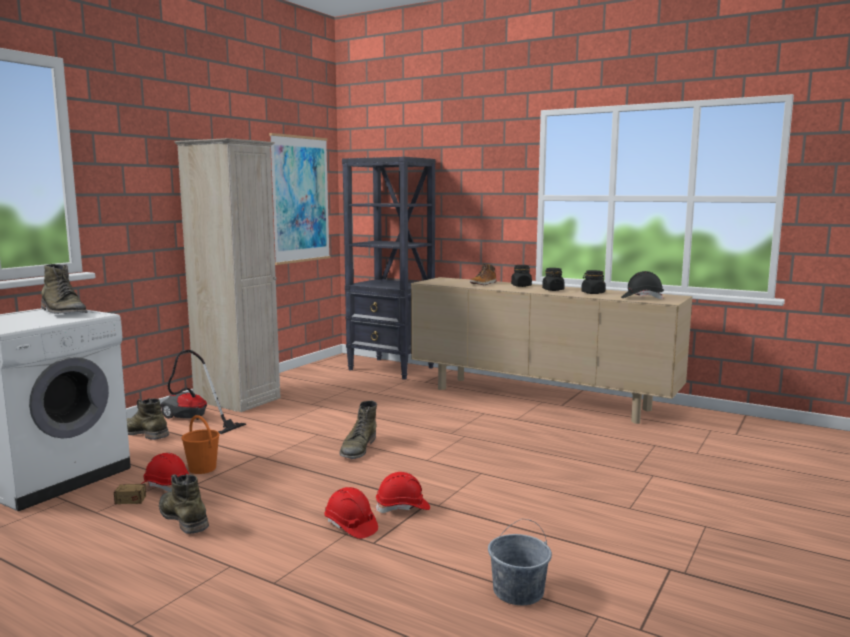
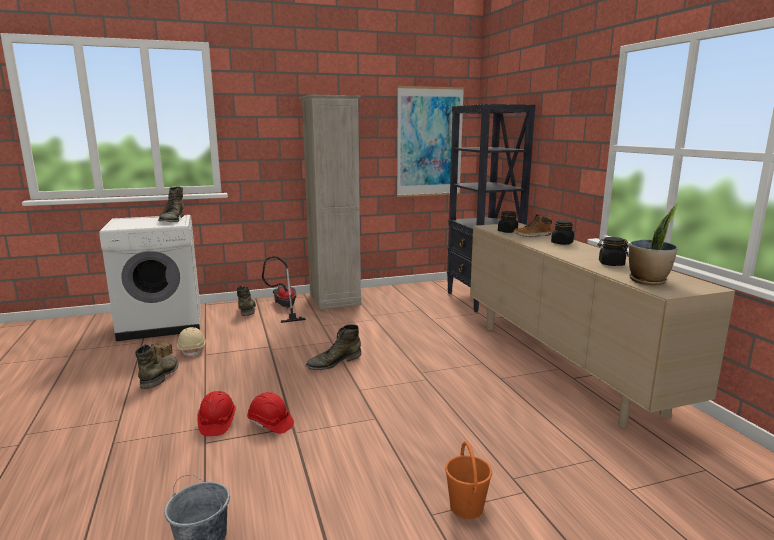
camera: 40 degrees right, 5 degrees up
red hard hat [141,453,189,492] -> beige hard hat [177,327,206,357]
orange bucket [181,415,220,474] -> orange bucket moved to [445,441,492,519]
black jar [542,268,565,291] -> black jar moved to [498,211,518,233]
black hard hat [621,271,664,299] -> potted plant [629,203,679,285]

